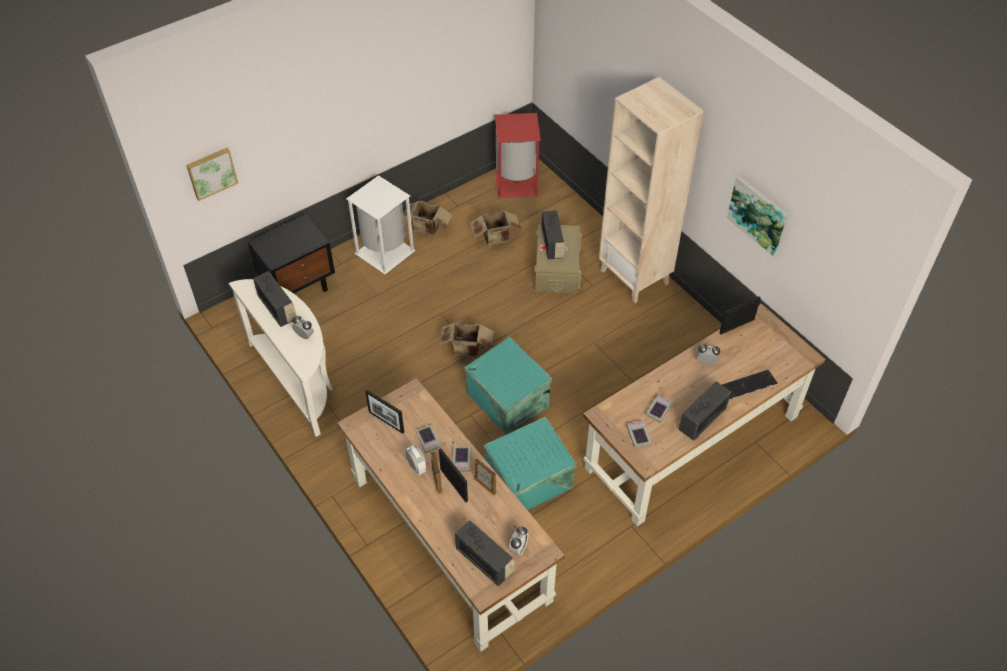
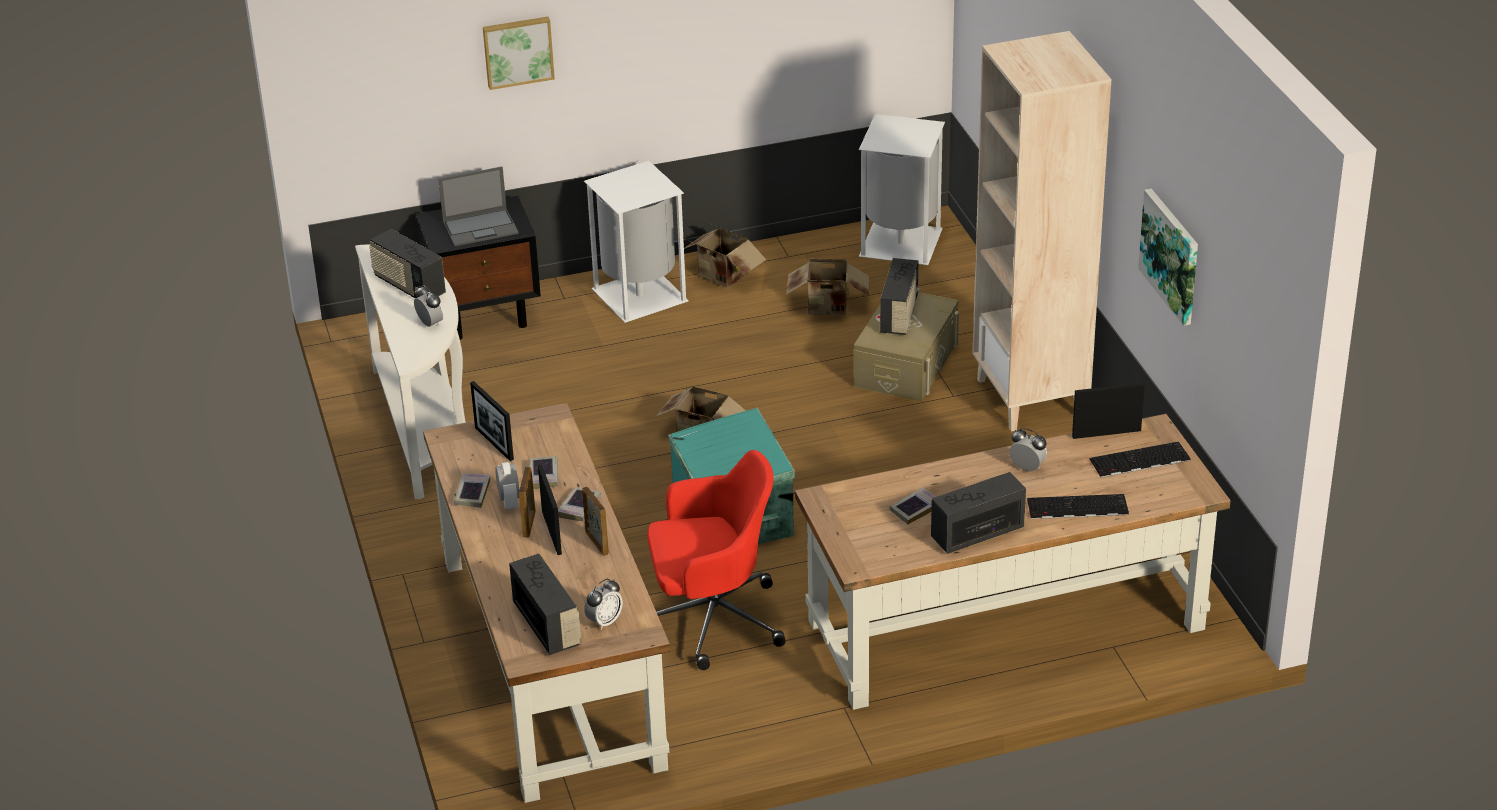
camera: 20 degrees right, 15 degrees down
picture [186,148,238,201] -> picture moved to [483,17,555,90]
radio [253,271,296,327] -> radio turned 150 degrees clockwise [369,229,446,299]
turquoise storage box [484,417,576,510] -> red office chair [647,450,786,670]
red trash can [495,113,541,198] -> white trash can [859,114,945,265]
book [626,420,651,448] -> book moved to [454,473,490,508]
none -> laptop [438,167,519,246]
none -> keyboard [1089,441,1190,477]

